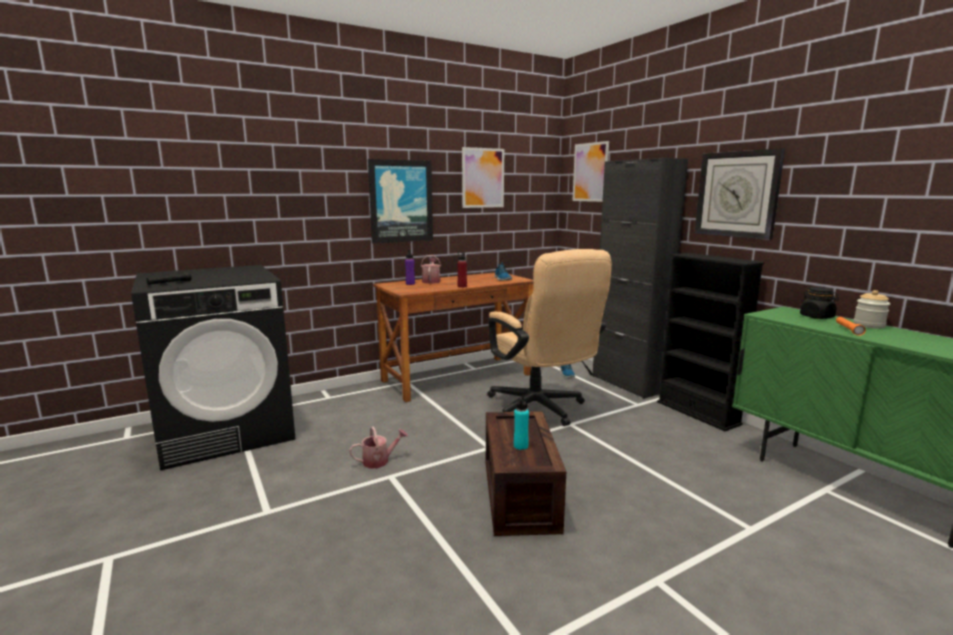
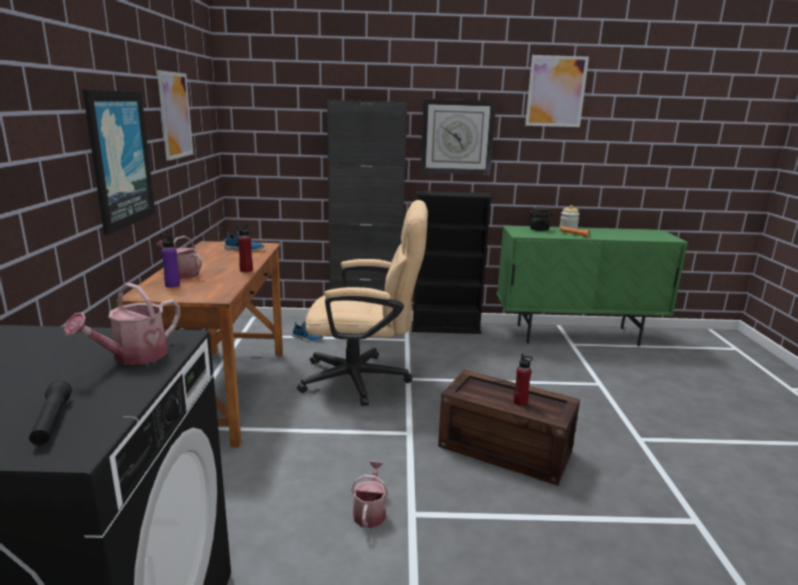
camera: 60 degrees left, 5 degrees up
turquoise bottle [514,394,529,450] -> red bottle [513,354,532,406]
picture [572,141,609,202] -> picture moved to [525,55,589,127]
none -> watering can [63,283,180,365]

